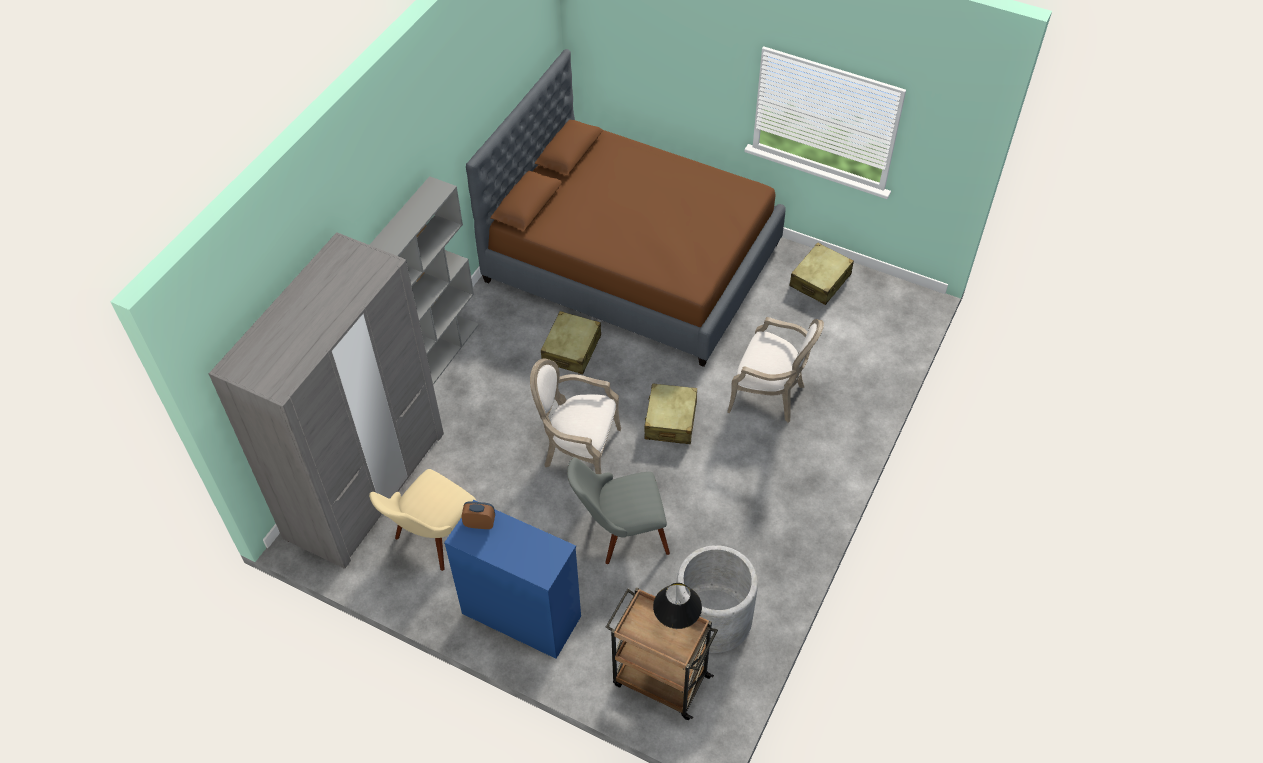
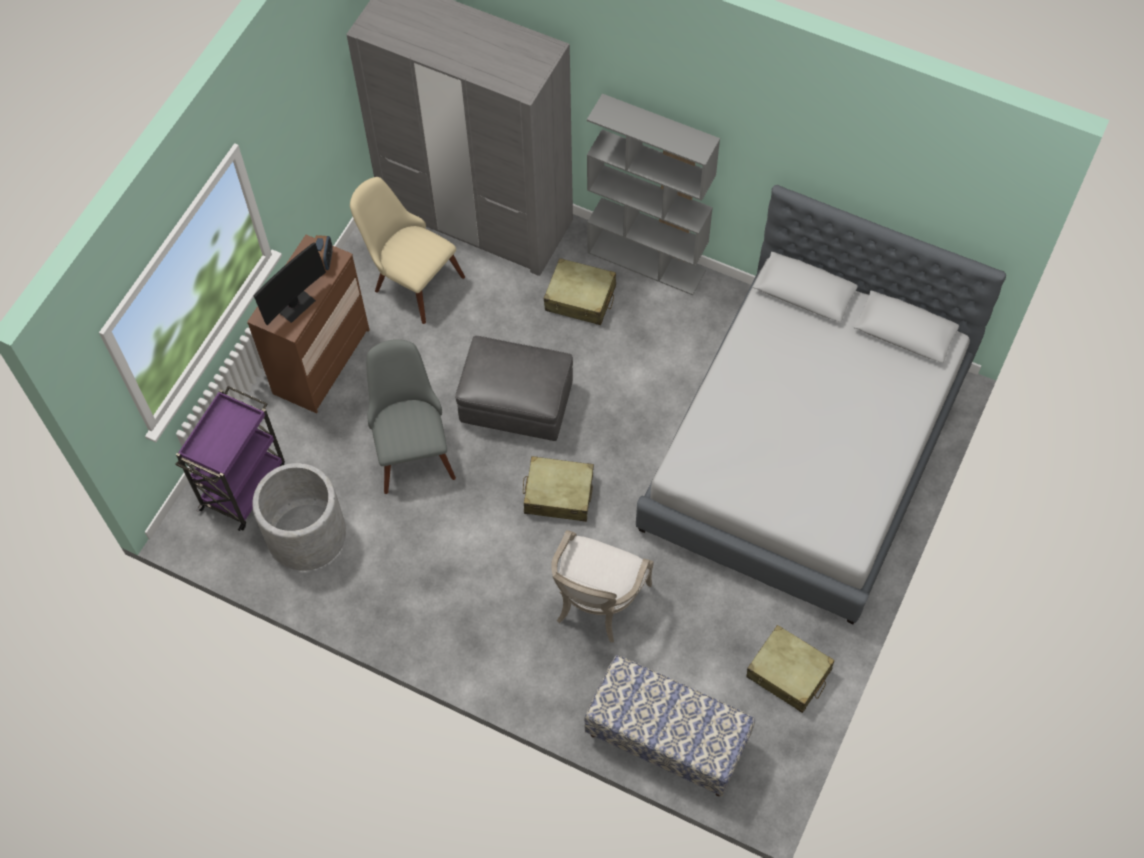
camera: 90 degrees right, 10 degrees up
blue dresser [444,500,581,659] -> brown dresser [247,235,369,413]
brown bed [466,49,785,367] -> grey bed [636,185,1006,624]
armchair [530,358,621,474] -> grey ottoman [455,336,573,441]
beige suitcase [541,311,601,374] -> beige suitcase moved to [544,258,616,325]
brown cart [606,587,718,720] -> purple cart [175,386,285,531]
black table lamp [653,583,702,630] -> none
none -> monitor [254,242,326,326]
none -> bench [584,655,755,796]

